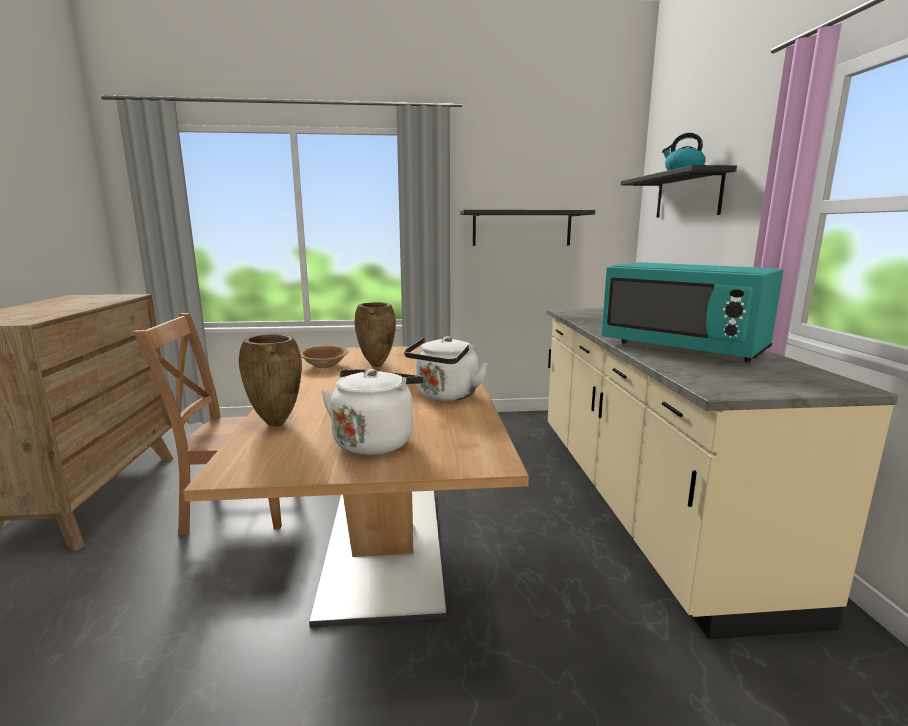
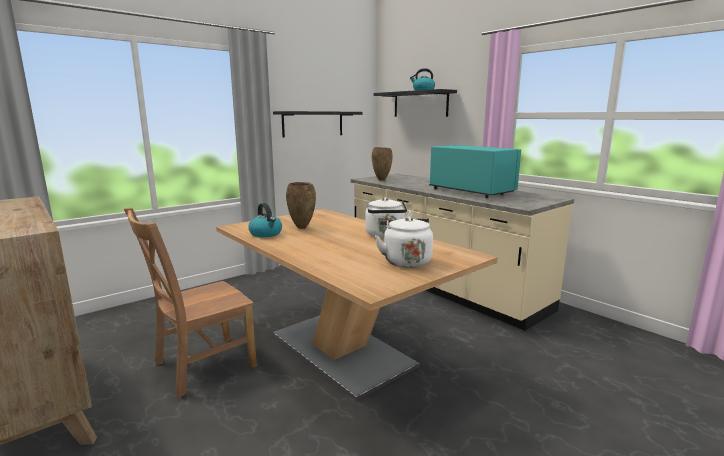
camera: 35 degrees left, 0 degrees up
brown vase [239,333,302,426] -> brown vase moved to [372,147,393,181]
brown bowl [300,345,348,368] -> kettle [248,203,282,237]
turquoise microwave [601,262,783,362] -> turquoise microwave turned 135 degrees counterclockwise [429,145,521,198]

